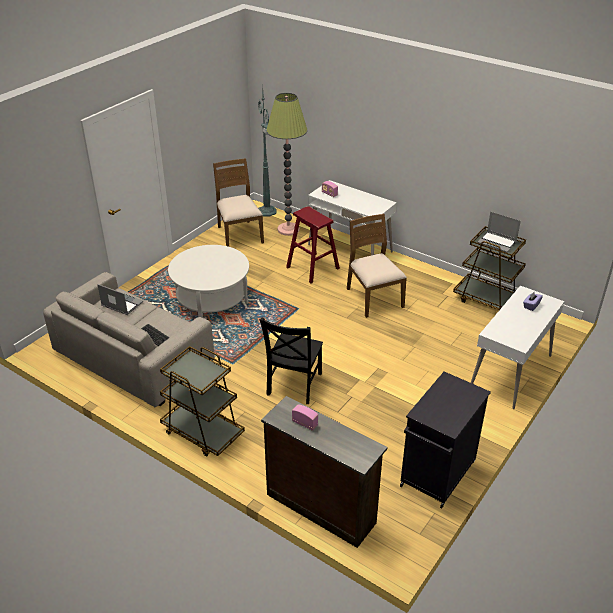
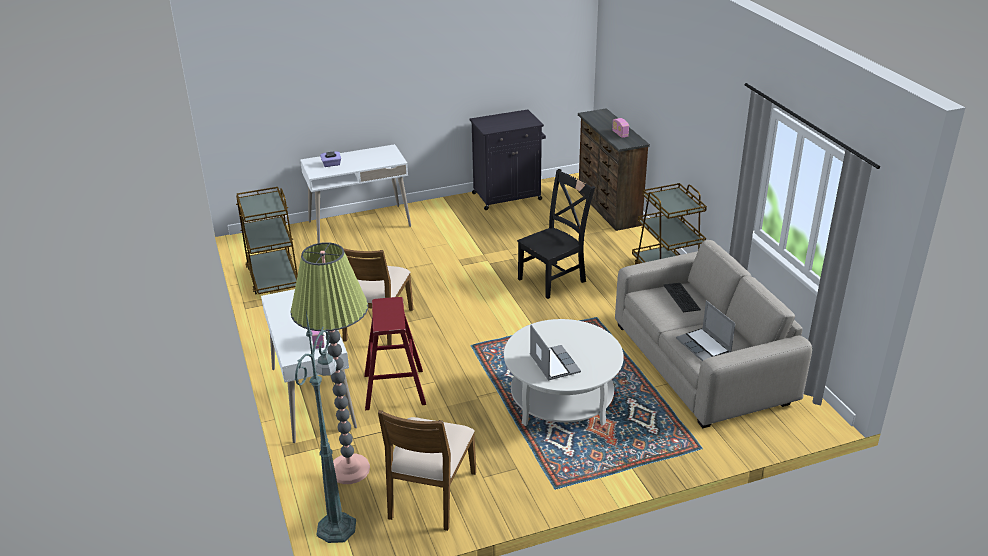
camera: 145 degrees left, 5 degrees down
laptop [477,212,521,253] -> laptop moved to [530,325,581,381]

